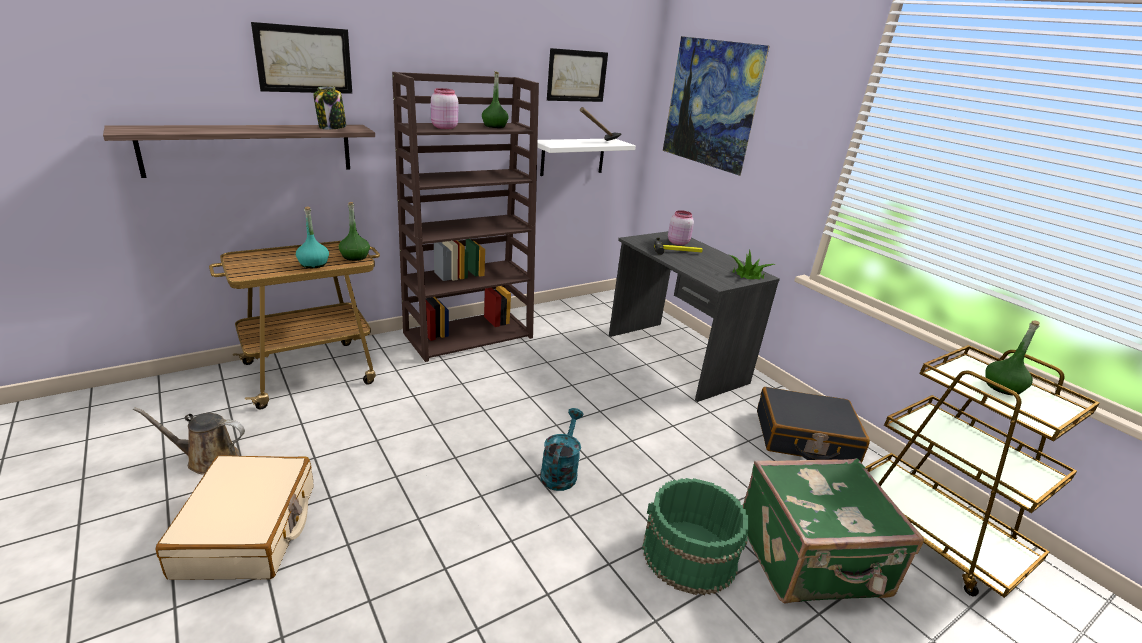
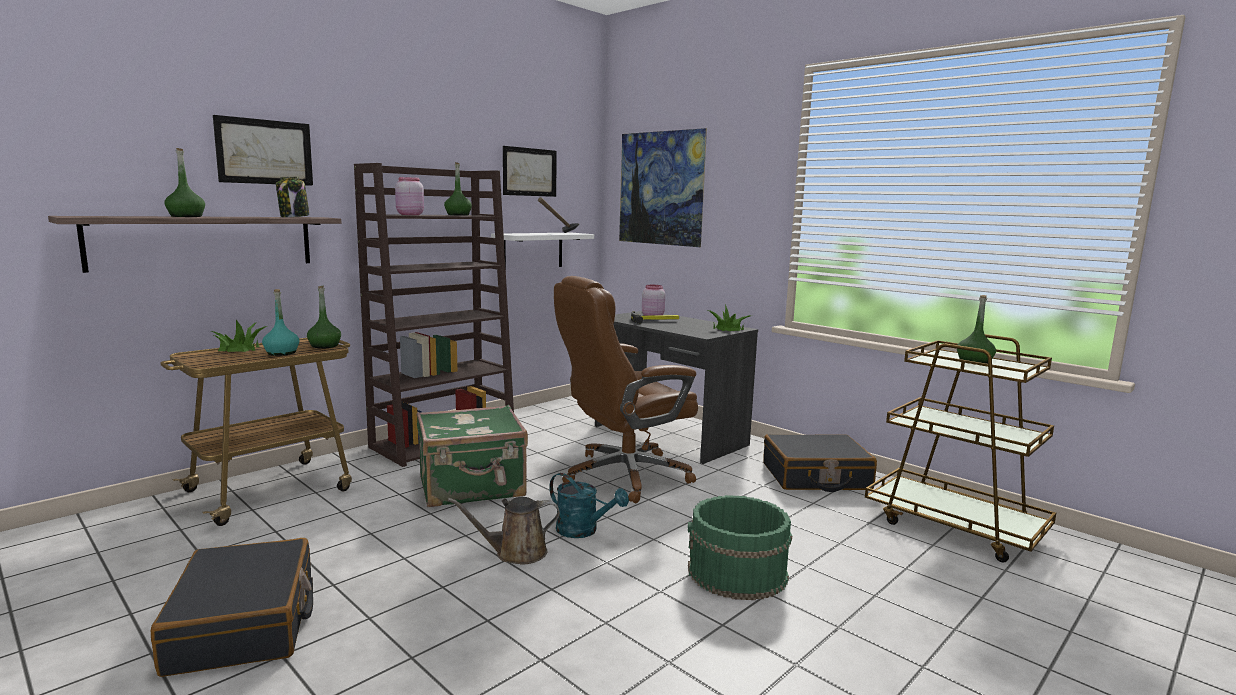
camera: 10 degrees left, 15 degrees down
brown watering can [133,407,245,475] -> brown watering can moved to [448,497,560,565]
beige suitcase [156,455,313,580] -> black suitcase [151,538,313,677]
turquoise watering can [540,408,583,491] -> turquoise watering can turned 120 degrees clockwise [549,473,629,538]
green suitcase [743,458,924,604] -> green suitcase moved to [417,405,528,507]
none -> green bottle [164,148,205,217]
none -> potted plant [210,320,267,352]
none -> brown office chair [554,276,698,503]

